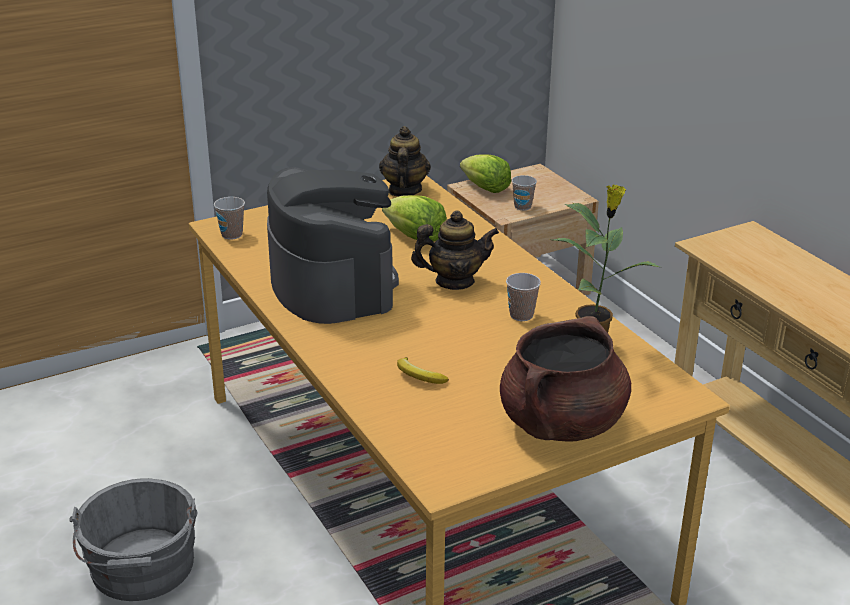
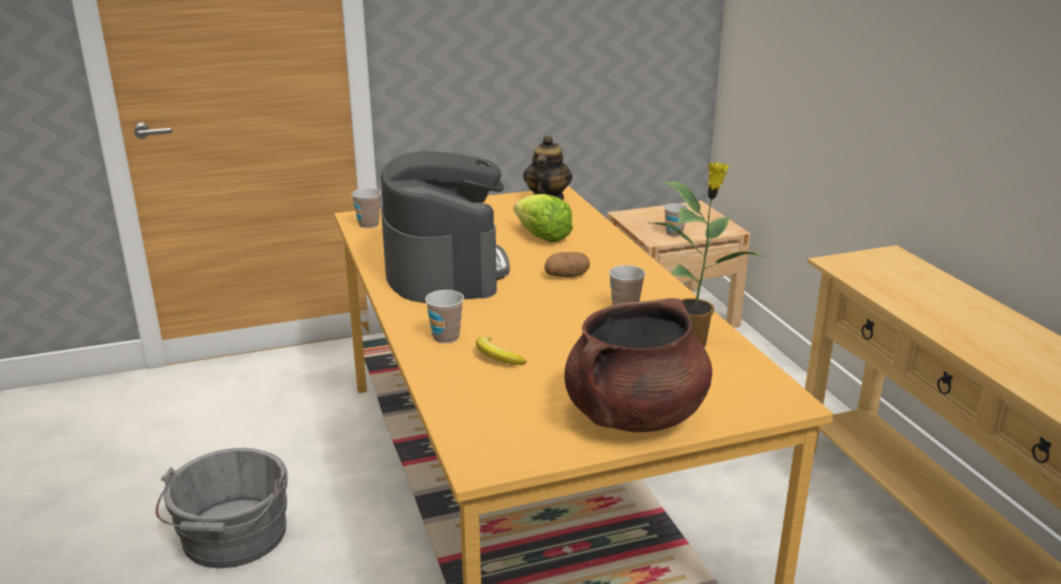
camera: 10 degrees right, 5 degrees down
teapot [411,210,499,290] -> potato [544,252,590,278]
lettuce [460,154,511,193] -> none
none -> cup [425,290,464,343]

